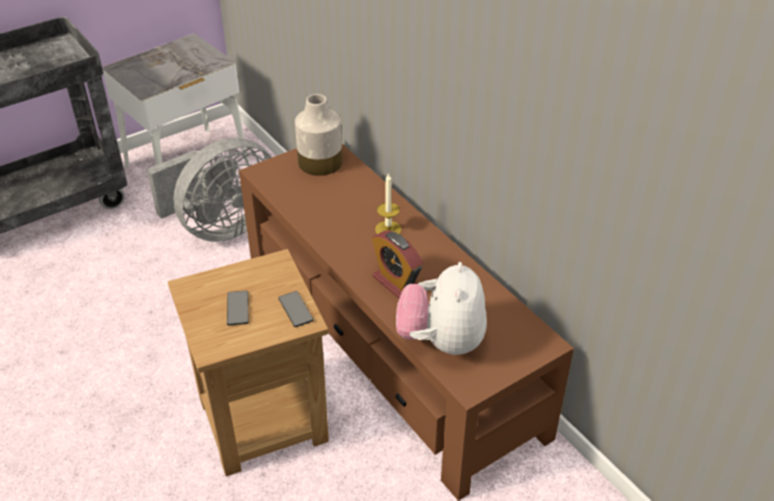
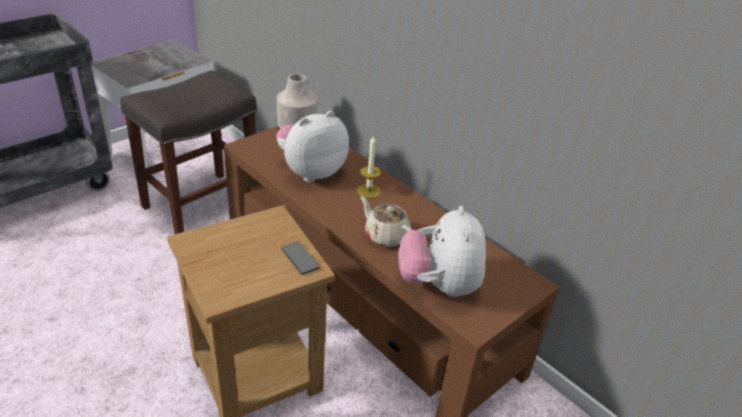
camera: 10 degrees left, 5 degrees down
grey fan [147,138,272,242] -> grey stool [120,70,257,234]
phone [227,291,248,325] -> none
alarm clock [372,230,423,298] -> beige teapot [360,196,412,247]
none -> plush toy [276,111,349,182]

